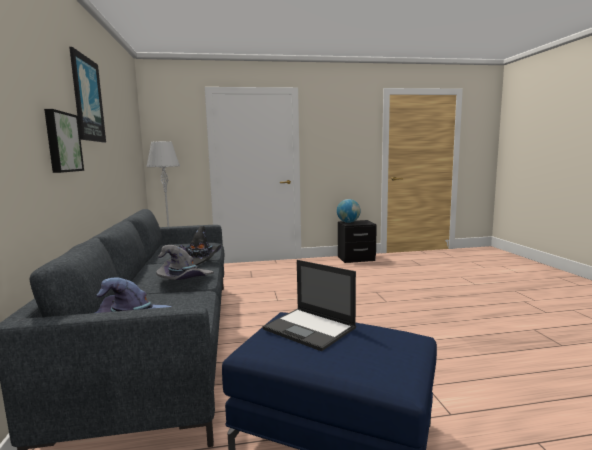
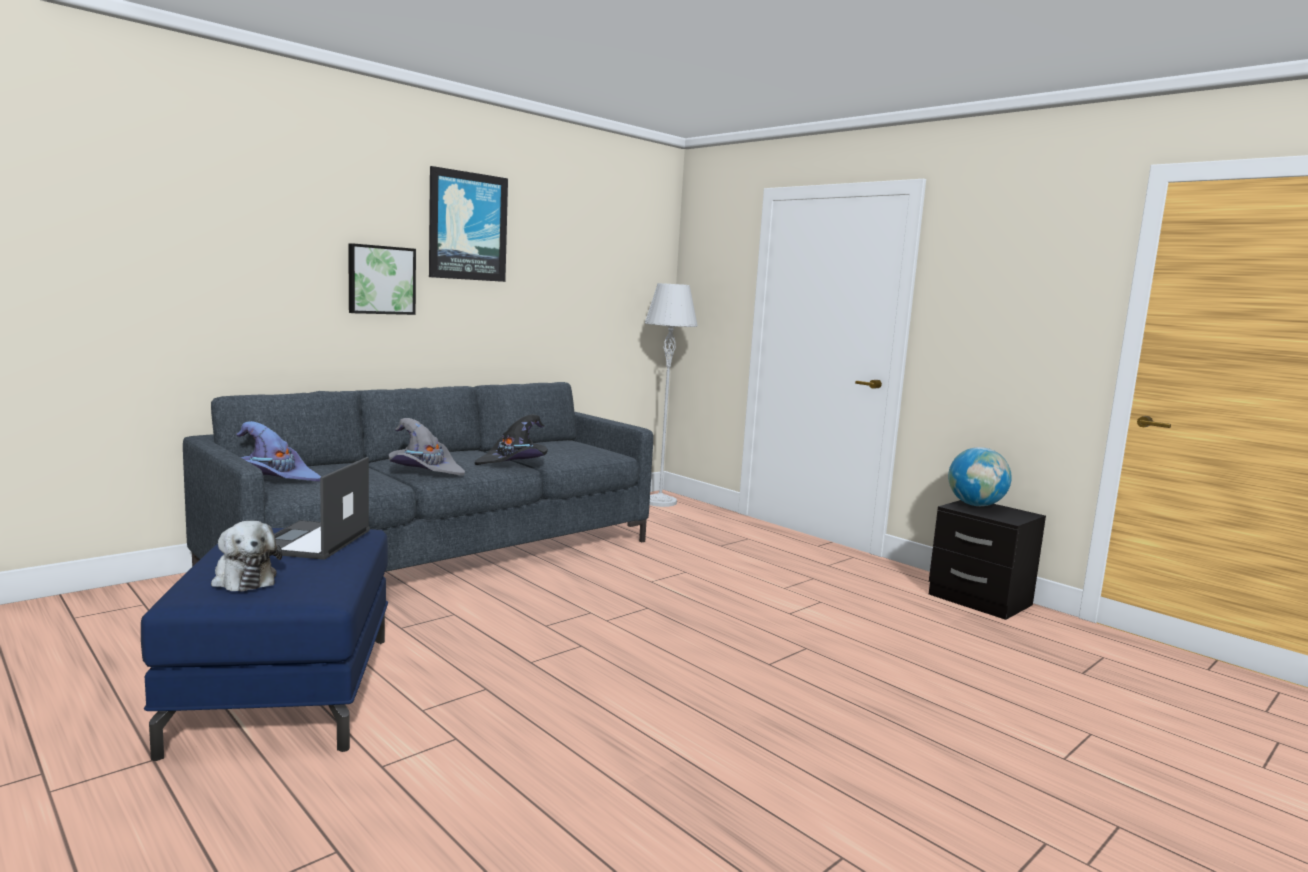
camera: 55 degrees right, 0 degrees up
none -> plush toy [211,521,283,592]

